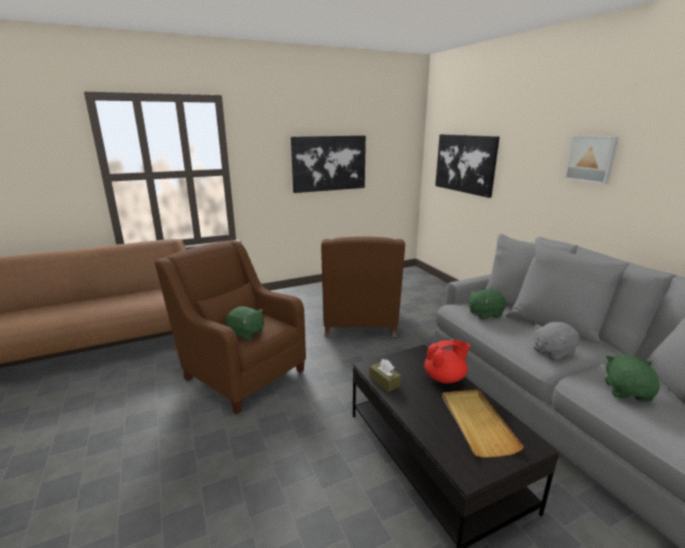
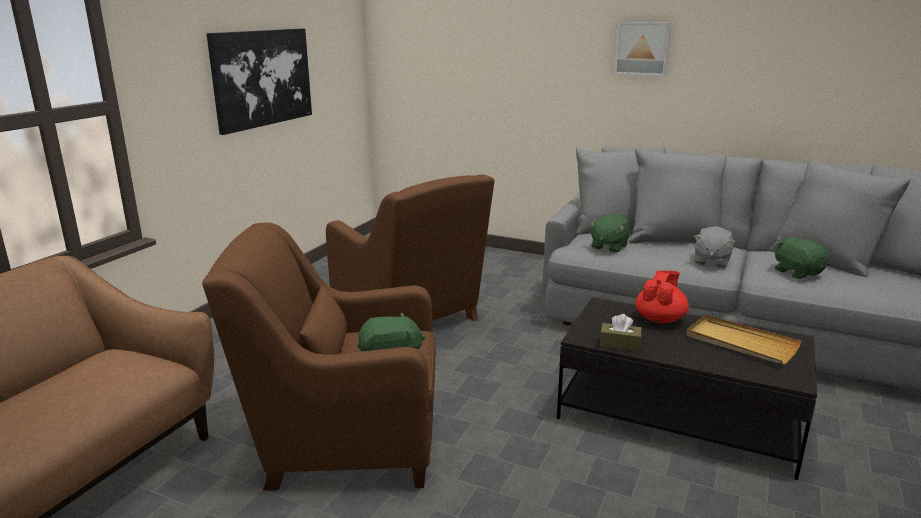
camera: 40 degrees left, 0 degrees up
picture [435,134,500,198] -> none

